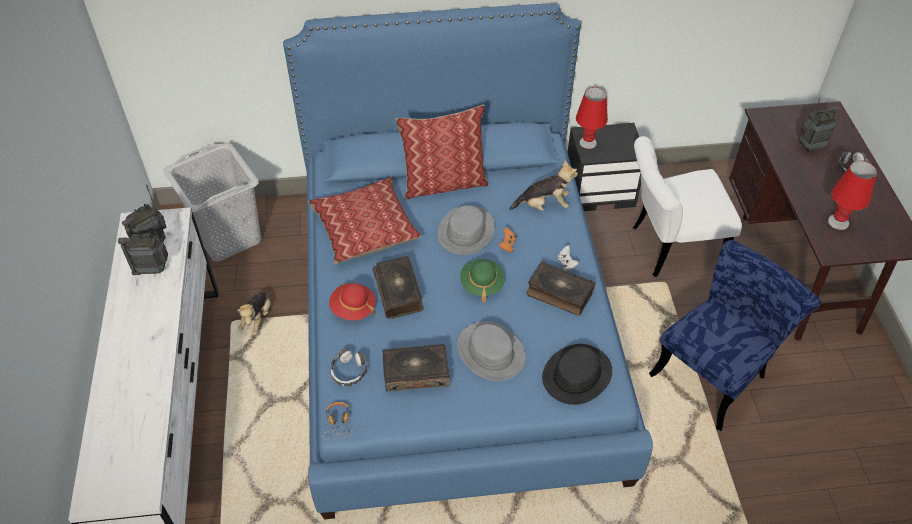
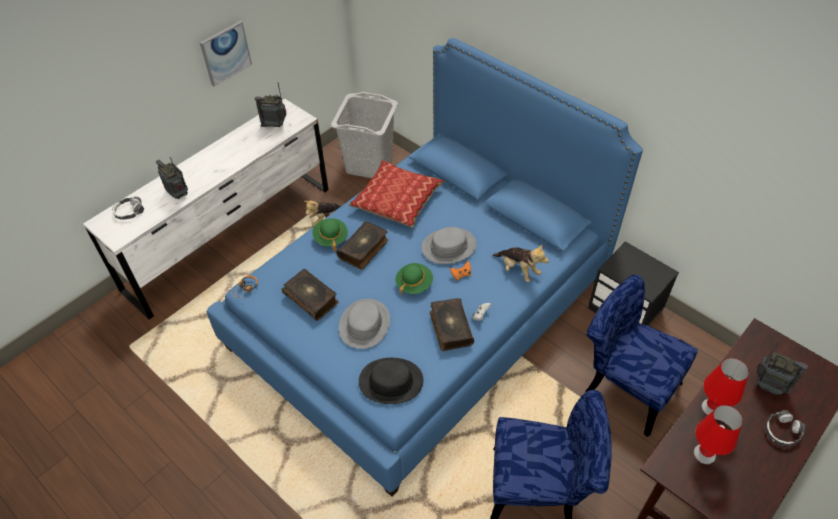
camera: 50 degrees right, 0 degrees up
radio [118,216,168,275] -> radio moved to [156,157,188,199]
red hat [329,283,375,320] -> green hat [312,218,348,251]
headphones [330,348,367,386] -> headphones moved to [112,196,144,219]
pillow [395,104,488,199] -> none
red table lamp [576,87,608,149] -> red table lamp moved to [701,358,749,415]
white chair [633,136,742,277] -> blue chair [585,275,698,437]
none -> picture [200,21,252,86]

